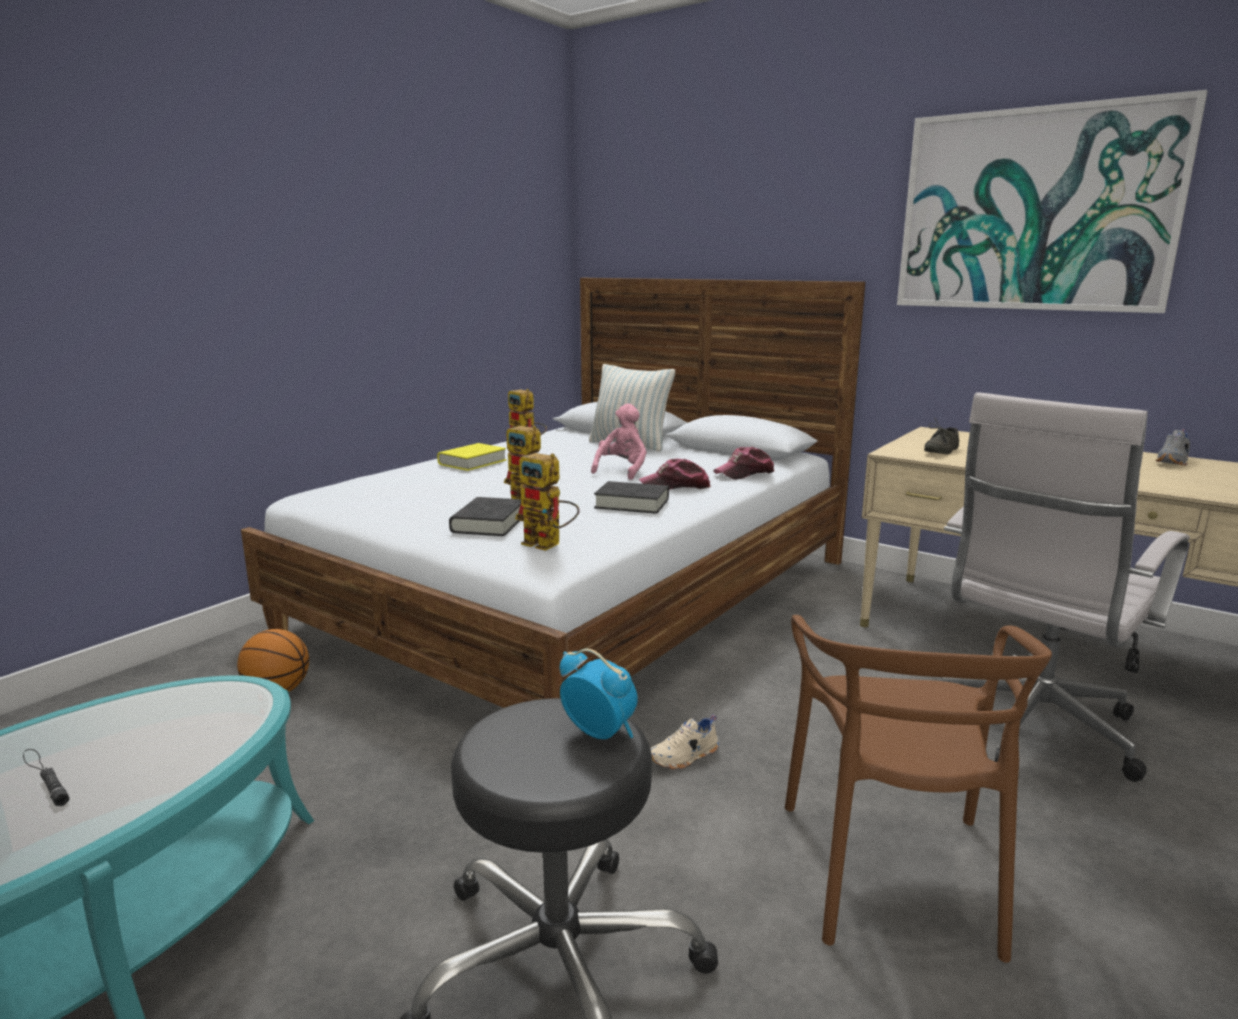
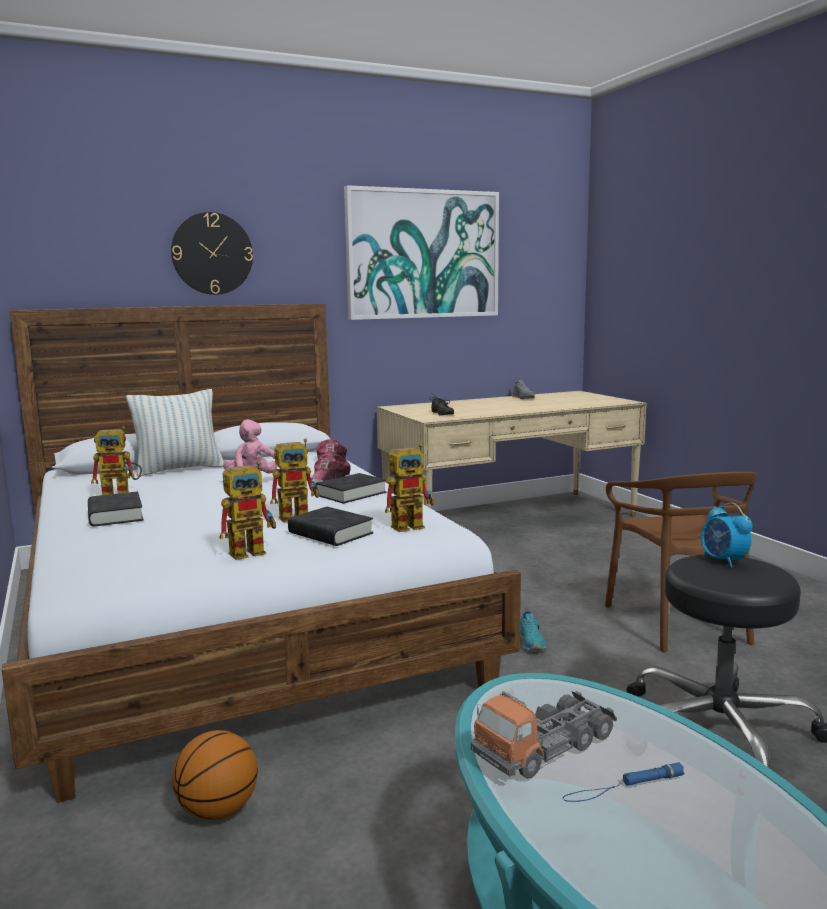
camera: 60 degrees left, 5 degrees down
black flashlight [23,749,69,806] -> blue flashlight [563,762,684,802]
yellow book [437,443,507,471] -> black book [88,491,144,527]
alarm clock [560,649,638,739] -> alarm clock turned 90 degrees counterclockwise [701,503,752,568]
beige shoe [651,714,719,769] -> turquoise shoe [520,608,546,651]
brown chair [785,615,1052,963] -> brown chair turned 45 degrees clockwise [605,472,758,652]
white office chair [941,392,1190,782] -> none
none -> wall clock [171,212,253,295]
none -> toy robot [220,461,276,560]
none -> toy truck [471,691,617,779]

